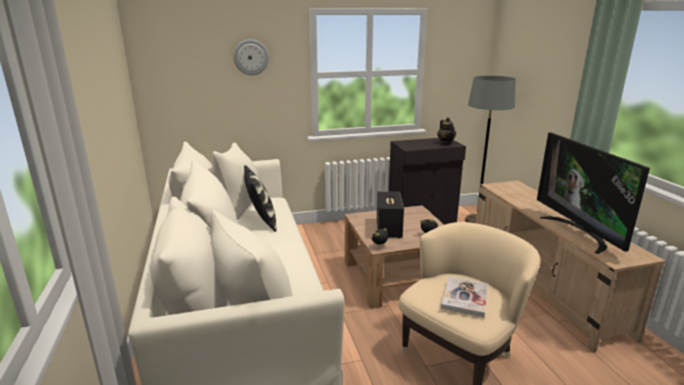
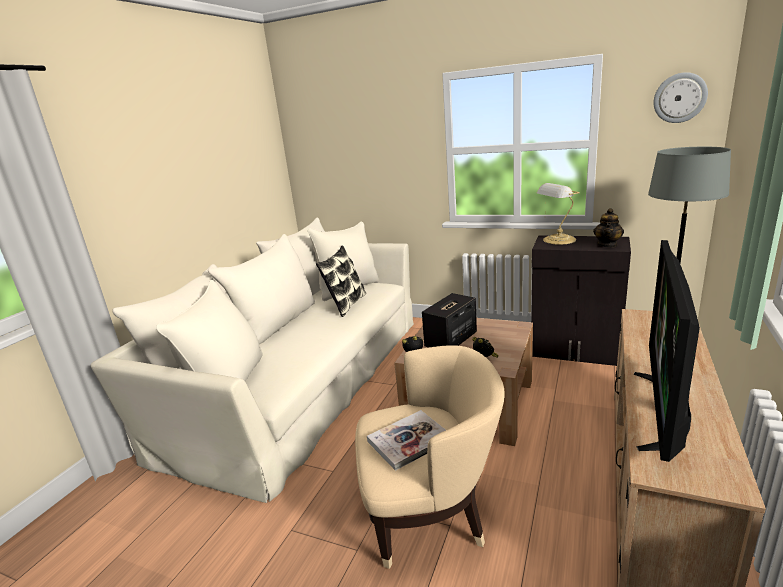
camera: 40 degrees right, 0 degrees up
wall clock [234,39,269,75] -> wall clock moved to [653,72,708,123]
none -> table lamp [537,183,580,245]

